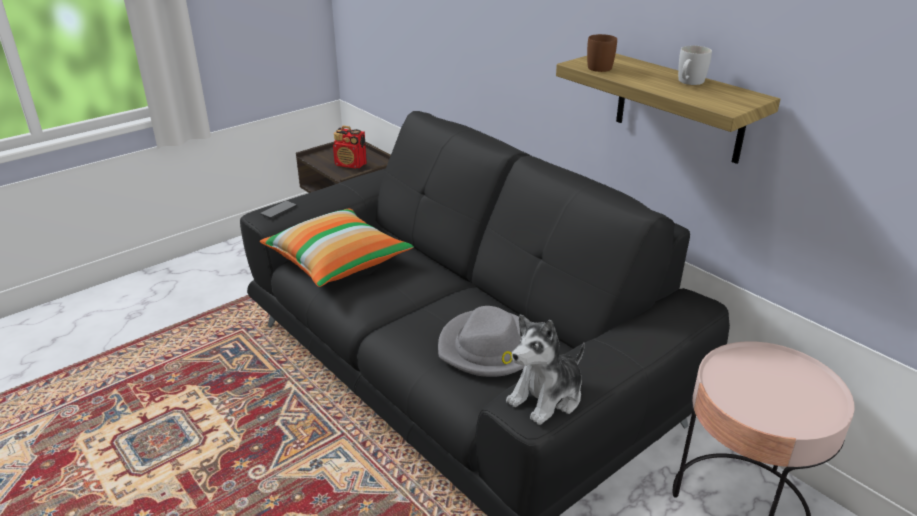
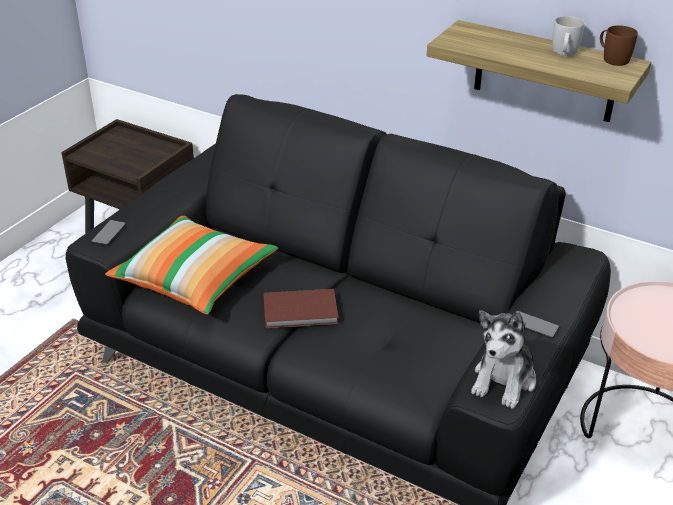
camera: 20 degrees left, 5 degrees up
radio [333,126,367,169] -> none
grey hat [438,306,524,377] -> none
brown mug [587,34,617,72] -> brown mug moved to [600,25,638,66]
none -> brown book [263,289,339,328]
none -> phone [516,311,560,338]

